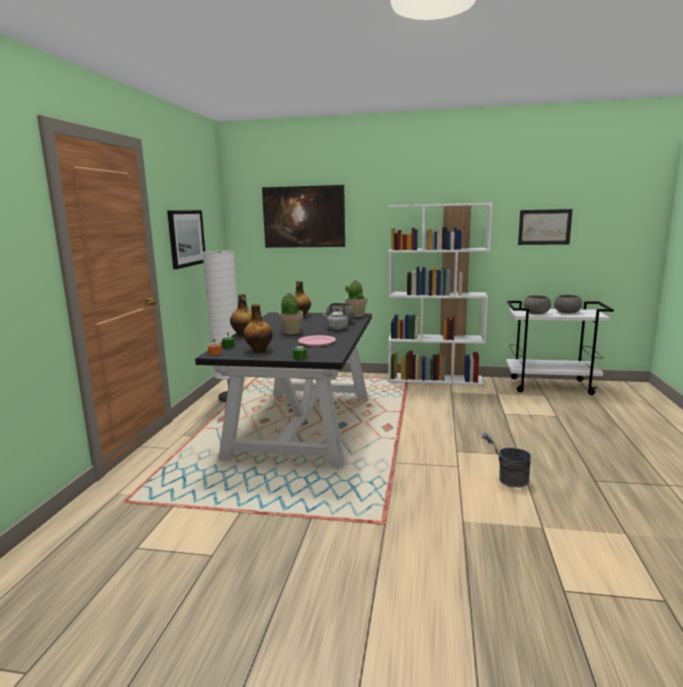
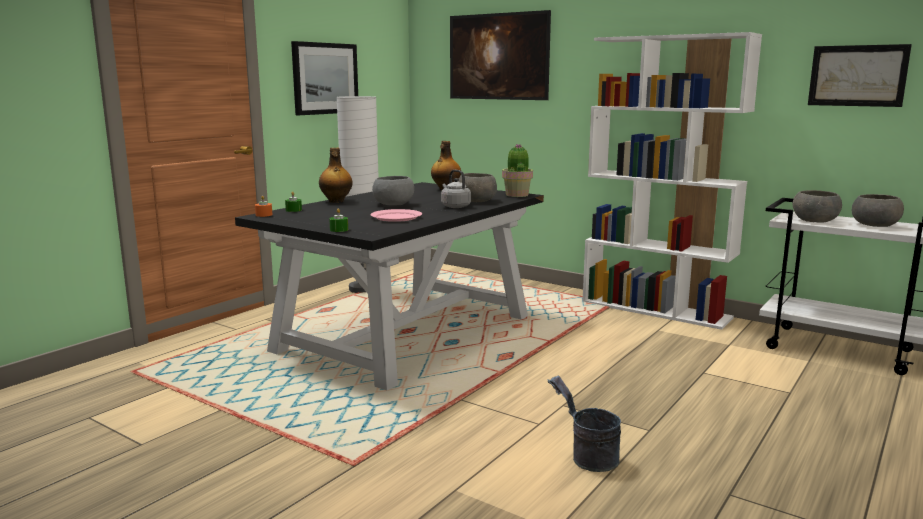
camera: 25 degrees right, 0 degrees up
bottle [243,304,273,352] -> none
potted plant [278,293,303,334] -> grey bowl [372,176,414,206]

